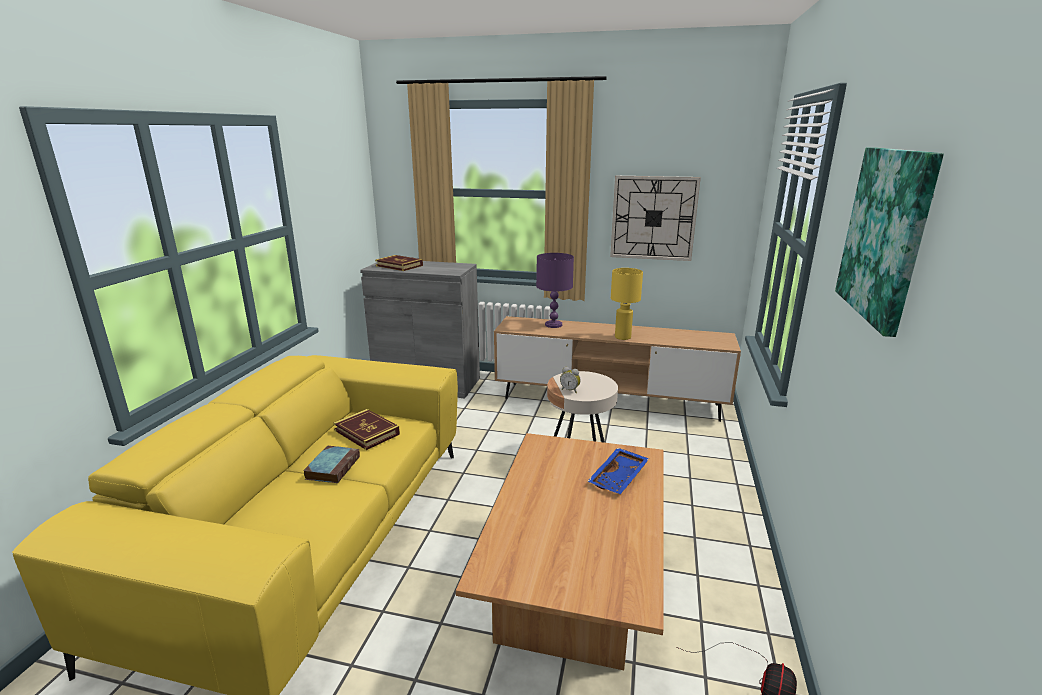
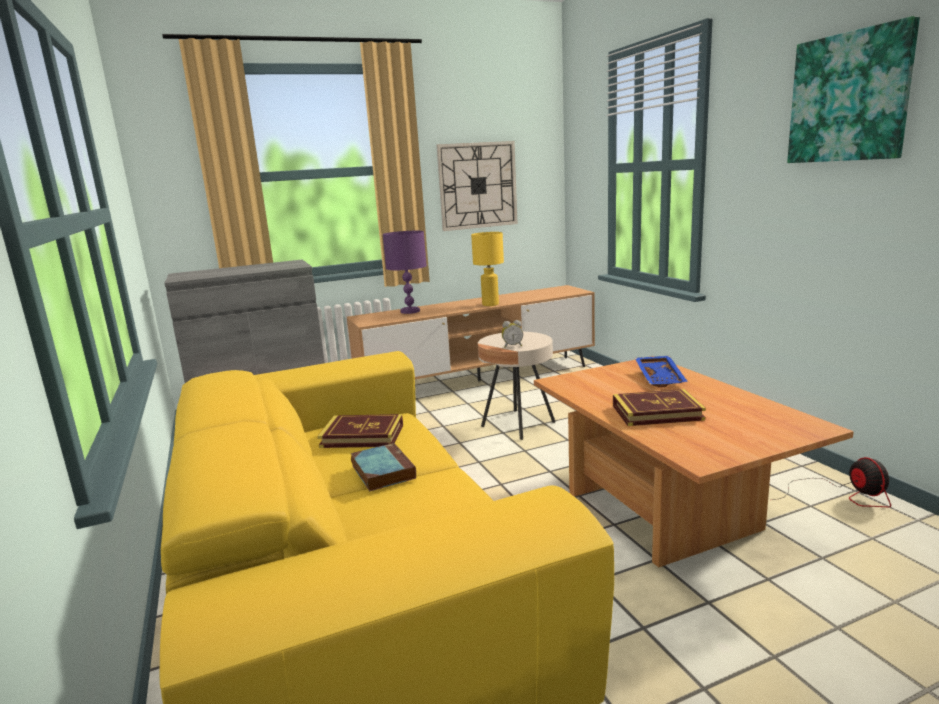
camera: 35 degrees left, 5 degrees down
book [375,255,423,271] -> book moved to [613,389,706,426]

